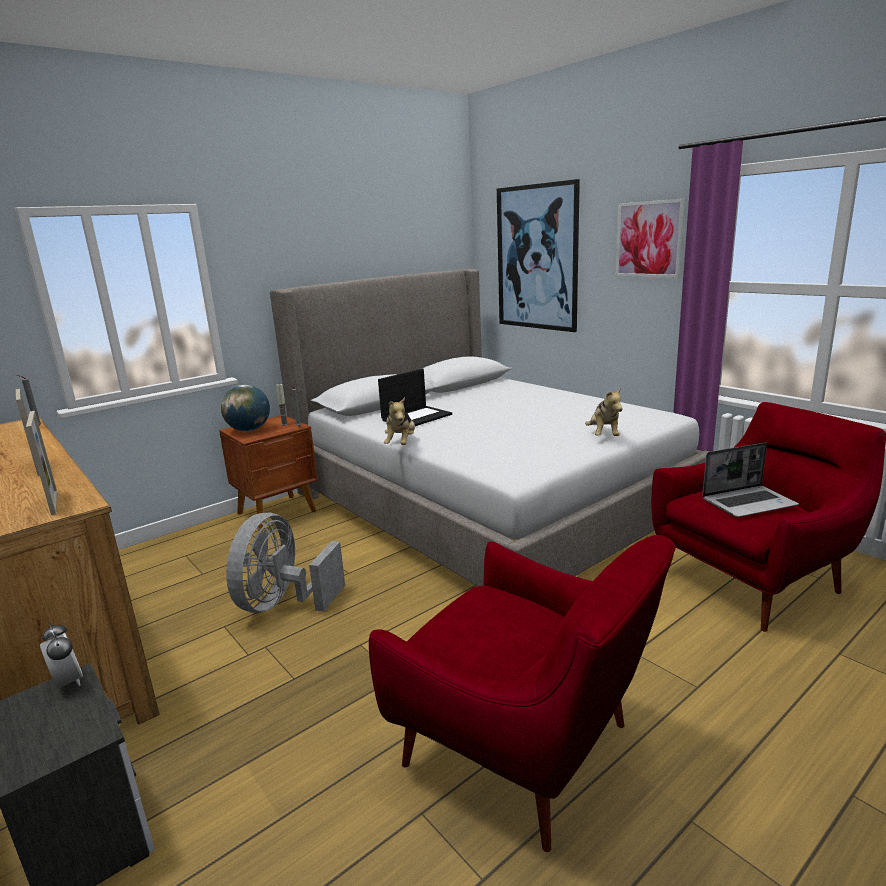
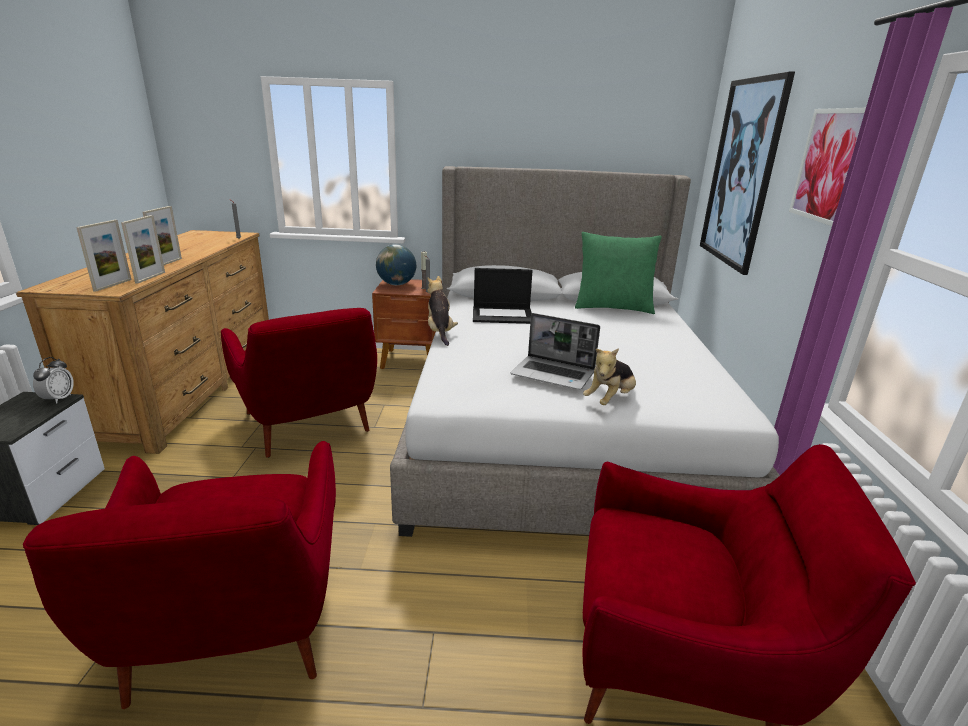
camera: 40 degrees right, 5 degrees up
grey fan [226,513,345,613] -> red armchair [221,308,377,458]
plush toy [384,397,415,445] -> plush toy turned 120 degrees clockwise [427,276,458,346]
laptop [702,442,799,517] -> laptop moved to [511,313,600,390]
none -> picture frame [121,215,165,284]
none -> green pillow [575,232,662,314]

